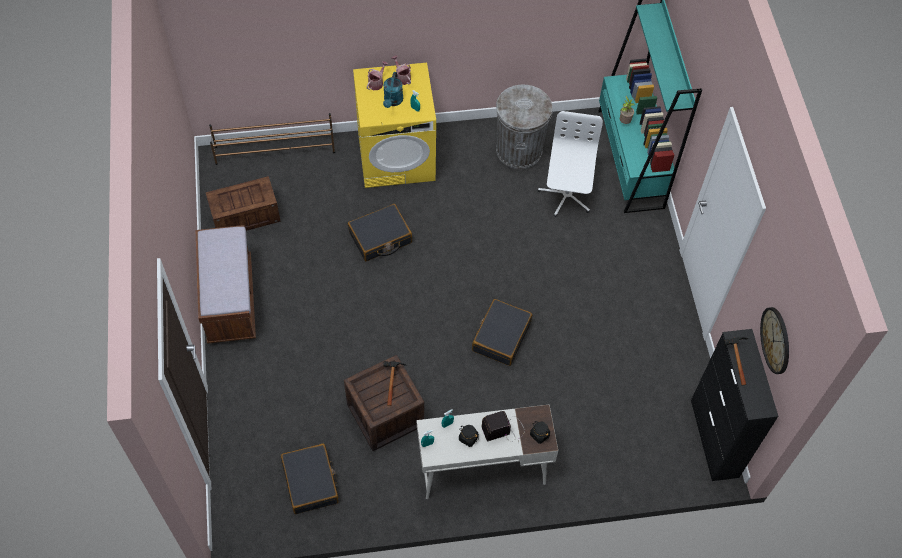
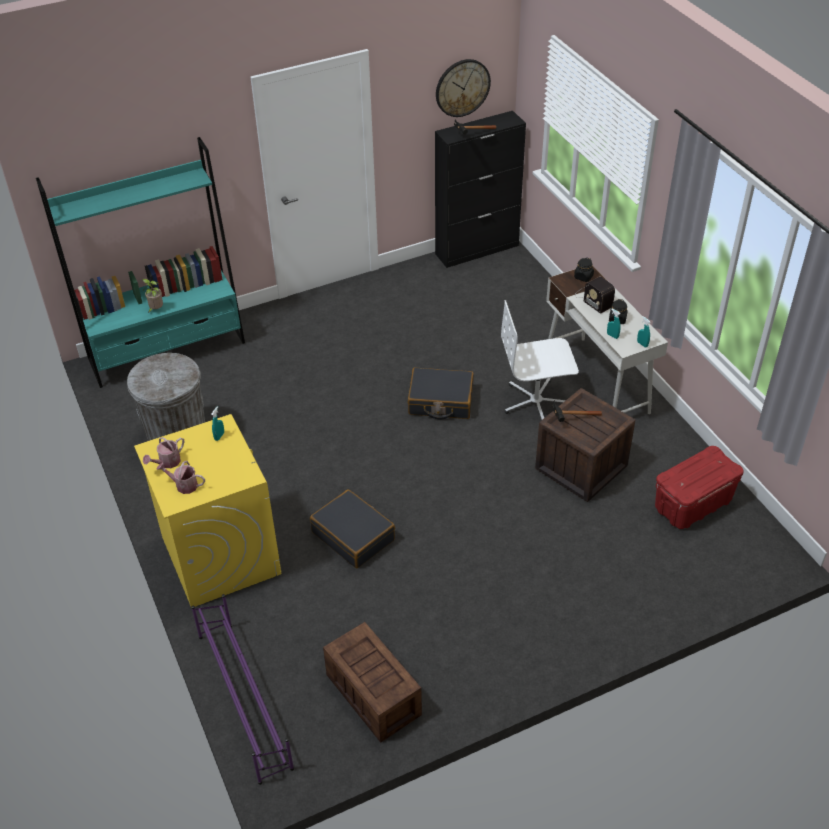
camera: 105 degrees left, 15 degrees down
brown bench [196,225,256,344] -> none
brown shoe rack [209,113,335,165] -> purple shoe rack [192,594,294,785]
black suitcase [281,444,339,514] -> red storage box [655,446,744,529]
turquoise watering can [383,72,403,108] -> none
white office chair [538,111,603,217] -> white office chair moved to [501,300,579,420]

